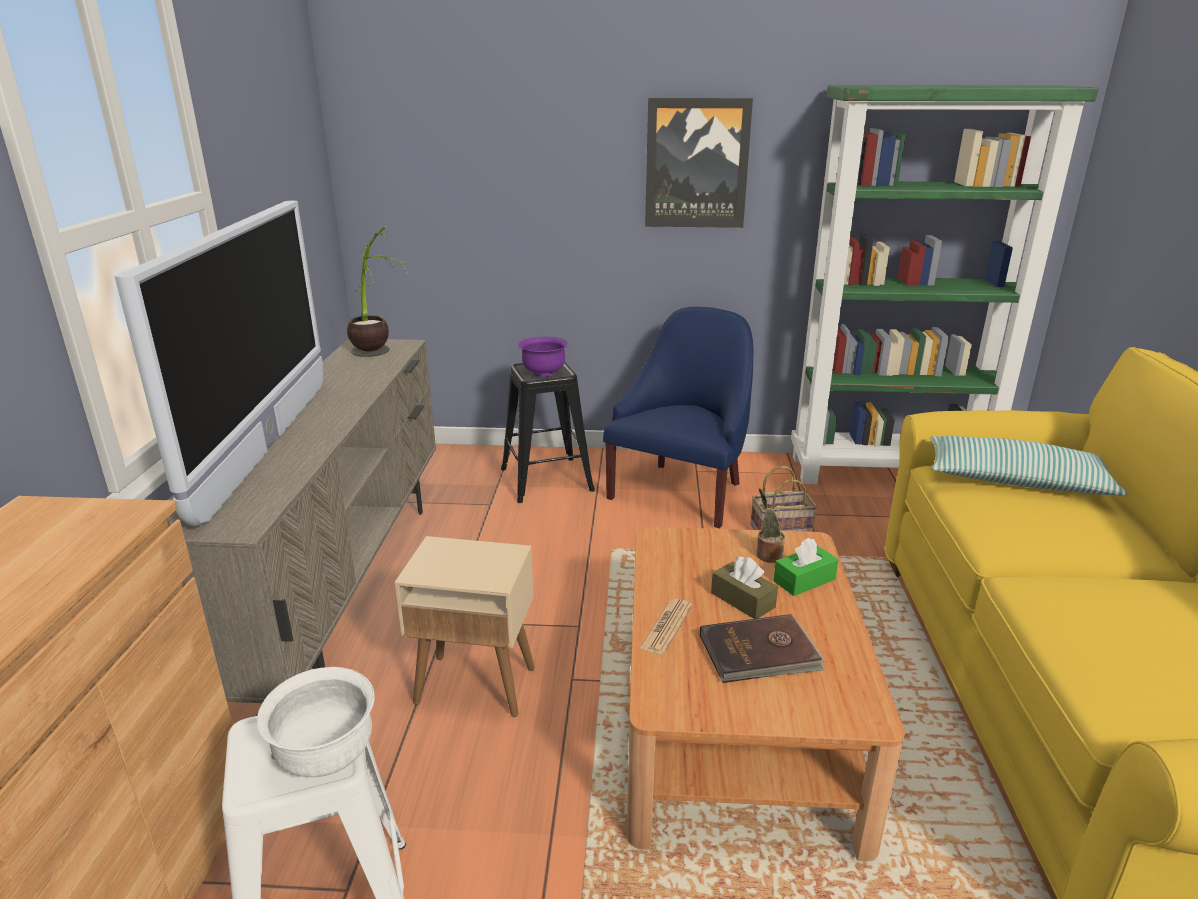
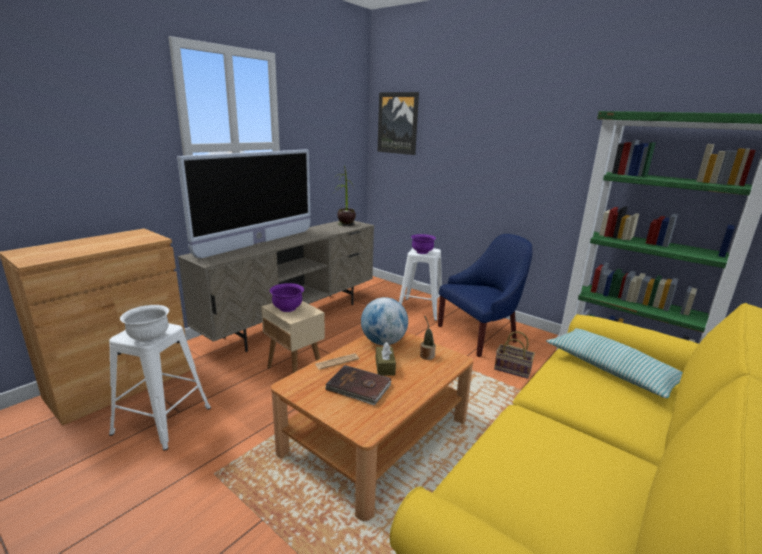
camera: 35 degrees right, 5 degrees down
black stool [501,363,595,503] -> white stool [399,248,442,321]
picture [645,98,753,228] -> picture moved to [378,92,419,155]
green tissue box [773,538,839,596] -> none
none -> purple bowl [270,283,304,312]
none -> globe [361,297,408,345]

